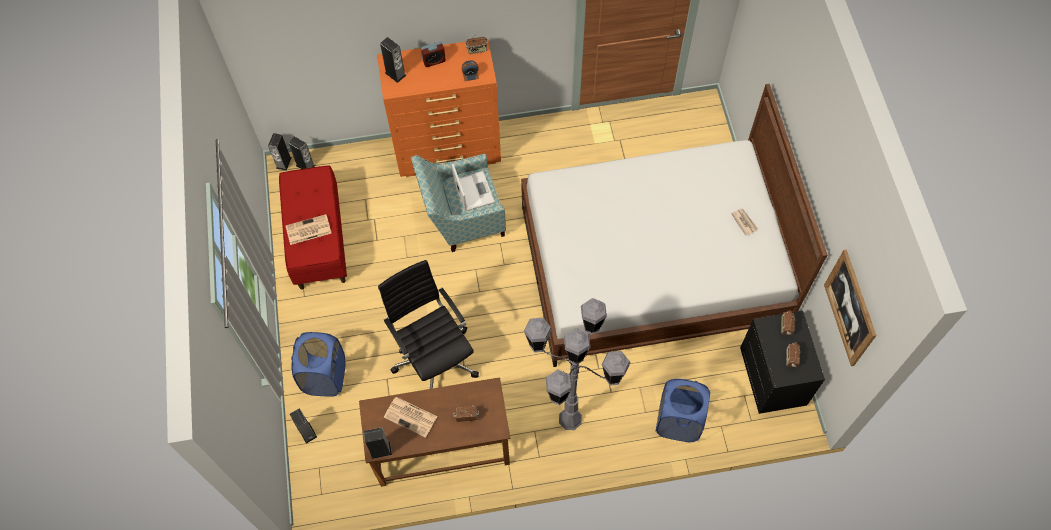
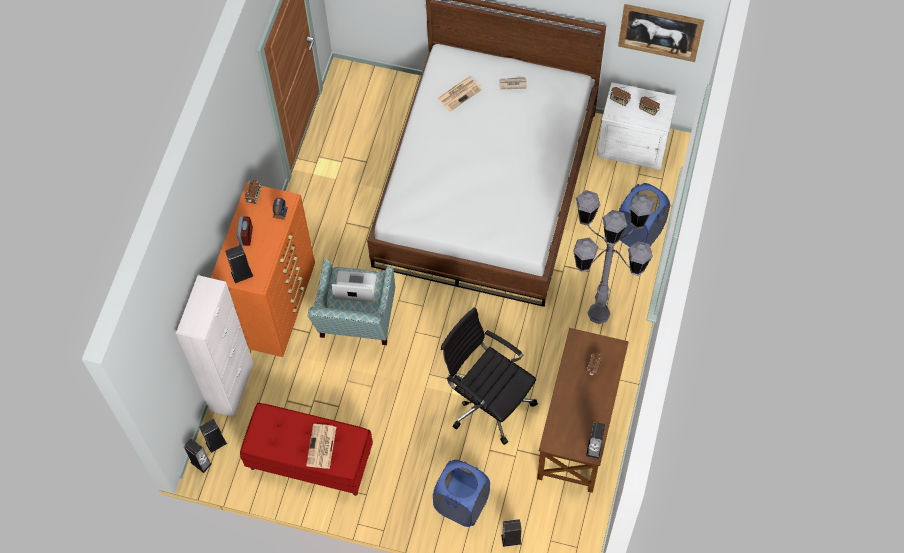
camera: 65 degrees left, 0 degrees up
black office chair [378,260,479,389] -> black office chair turned 45 degrees clockwise [441,307,538,445]
newspaper [384,397,437,438] -> newspaper moved to [437,77,482,112]
black nightstand [740,311,825,414] -> white nightstand [597,82,677,170]
none -> white cabinet [176,275,254,417]

